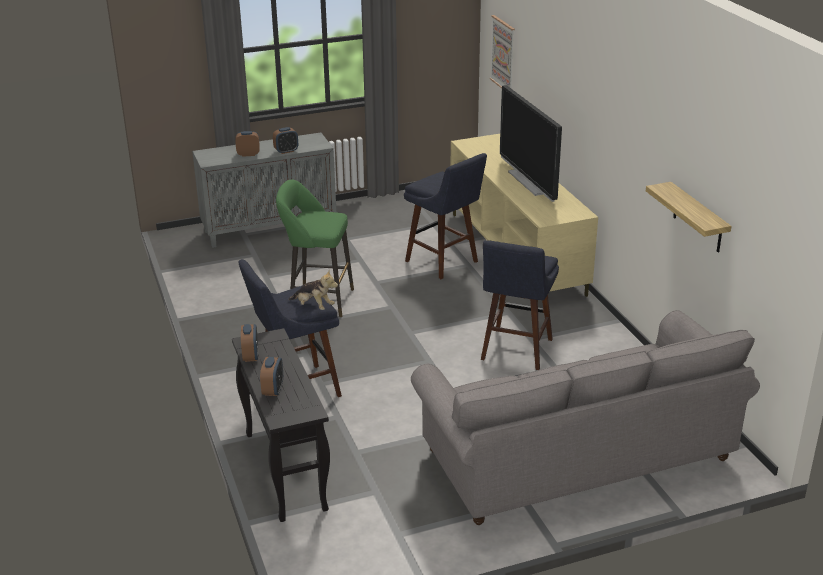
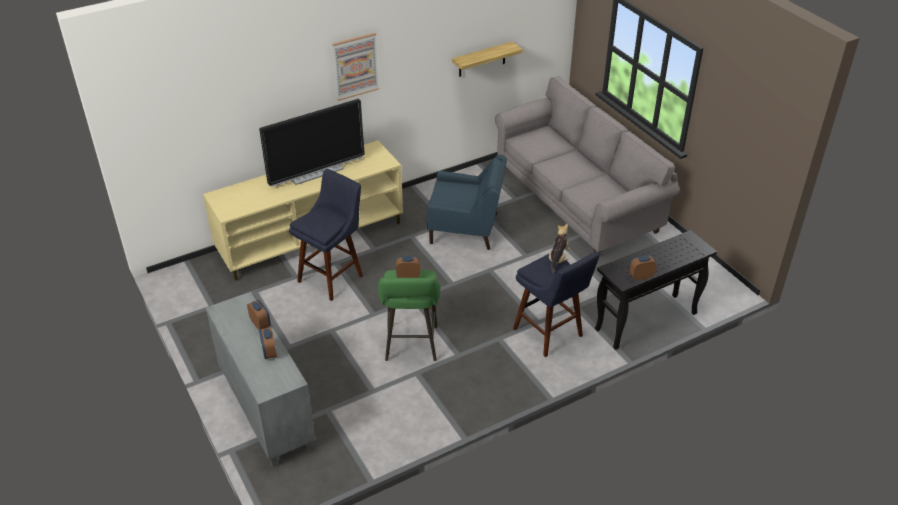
camera: 100 degrees left, 10 degrees up
alarm clock [260,357,283,396] -> alarm clock moved to [396,256,420,278]
blue stool [481,240,559,370] -> blue armchair [427,155,507,250]
picture [490,15,515,88] -> picture moved to [332,33,379,101]

